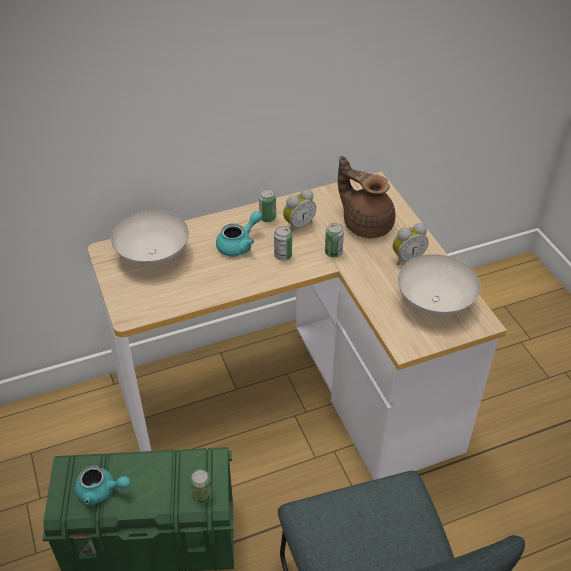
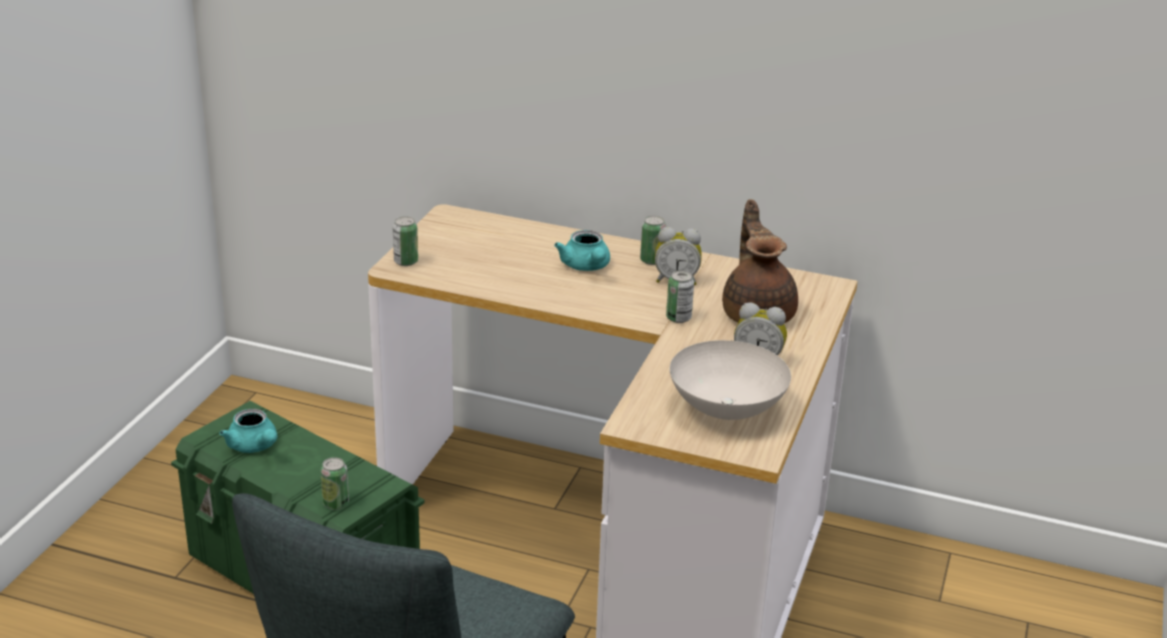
camera: 40 degrees right, 15 degrees down
white bowl [111,210,189,267] -> none
turquoise teapot [216,211,262,257] -> turquoise teapot turned 75 degrees clockwise [554,230,610,271]
can [274,226,292,261] -> can moved to [393,216,418,266]

